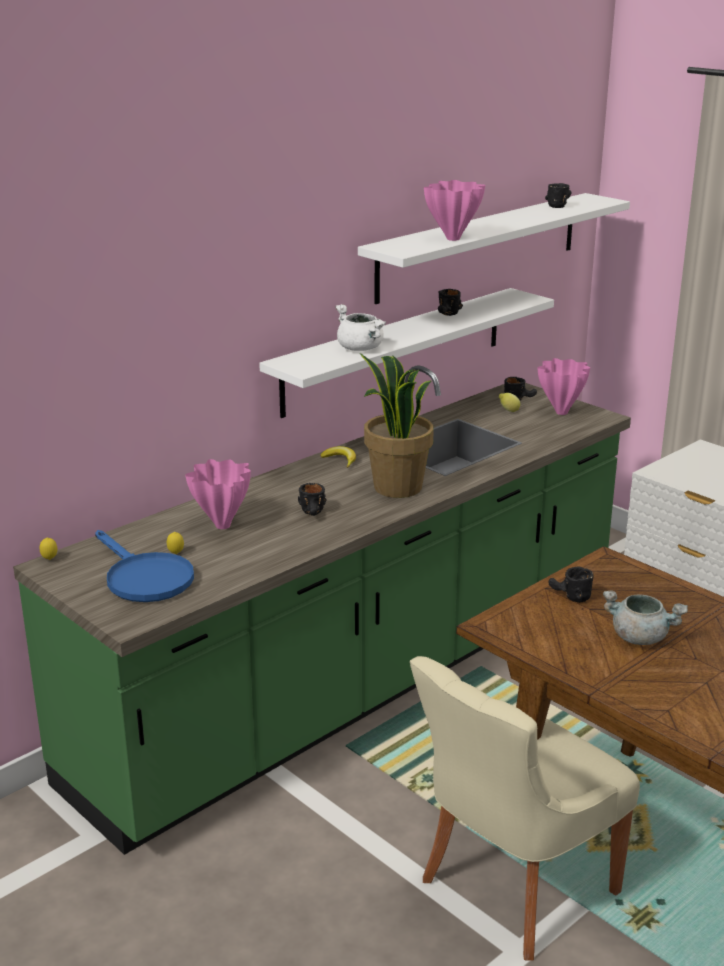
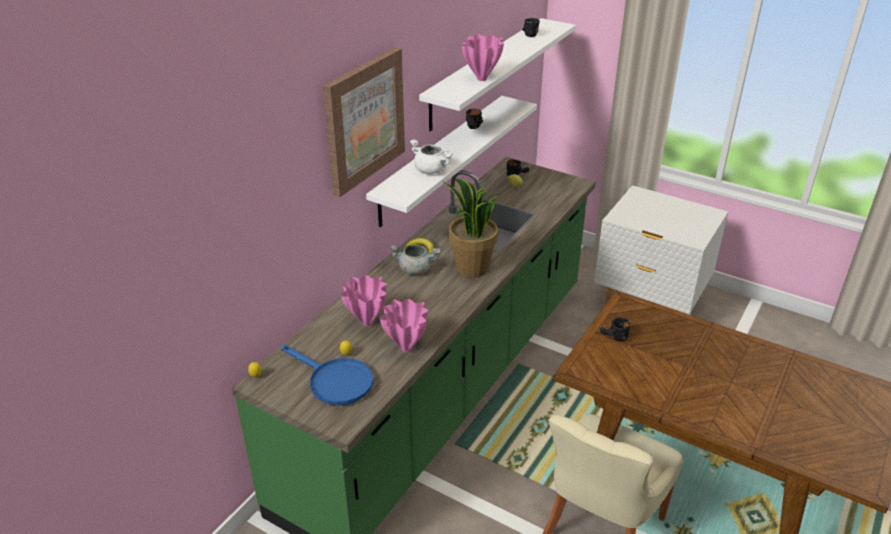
camera: 15 degrees left, 10 degrees up
black mug [298,483,326,516] -> none
pink vase [537,358,590,415] -> pink vase moved to [380,299,428,352]
grey cooking pot [603,590,688,645] -> grey cooking pot moved to [391,245,440,275]
none -> picture [323,47,405,197]

